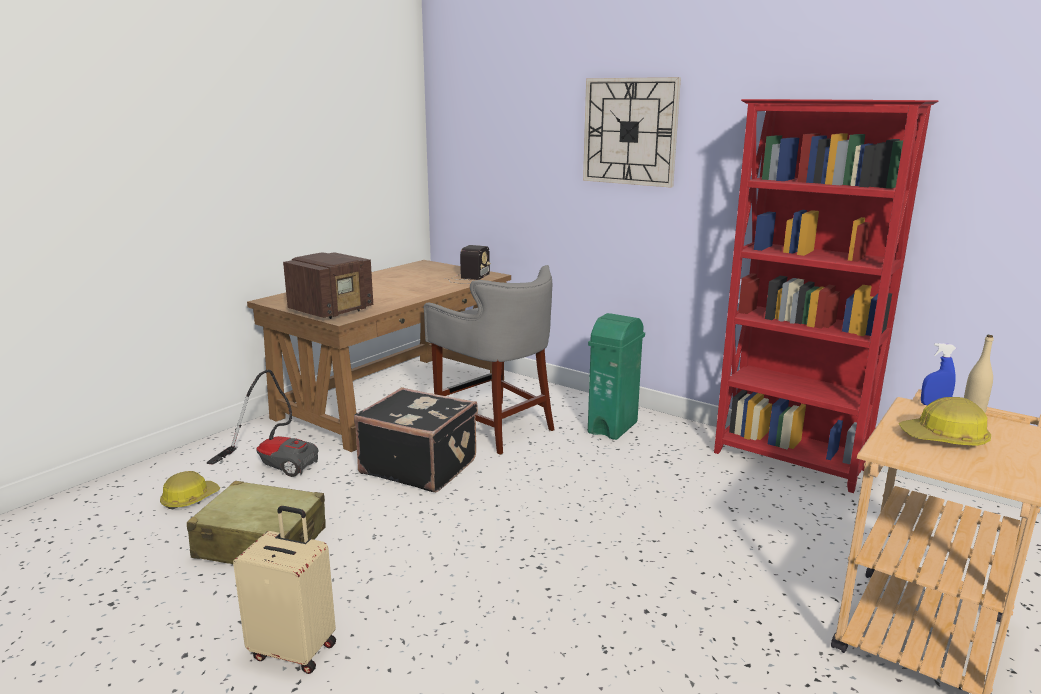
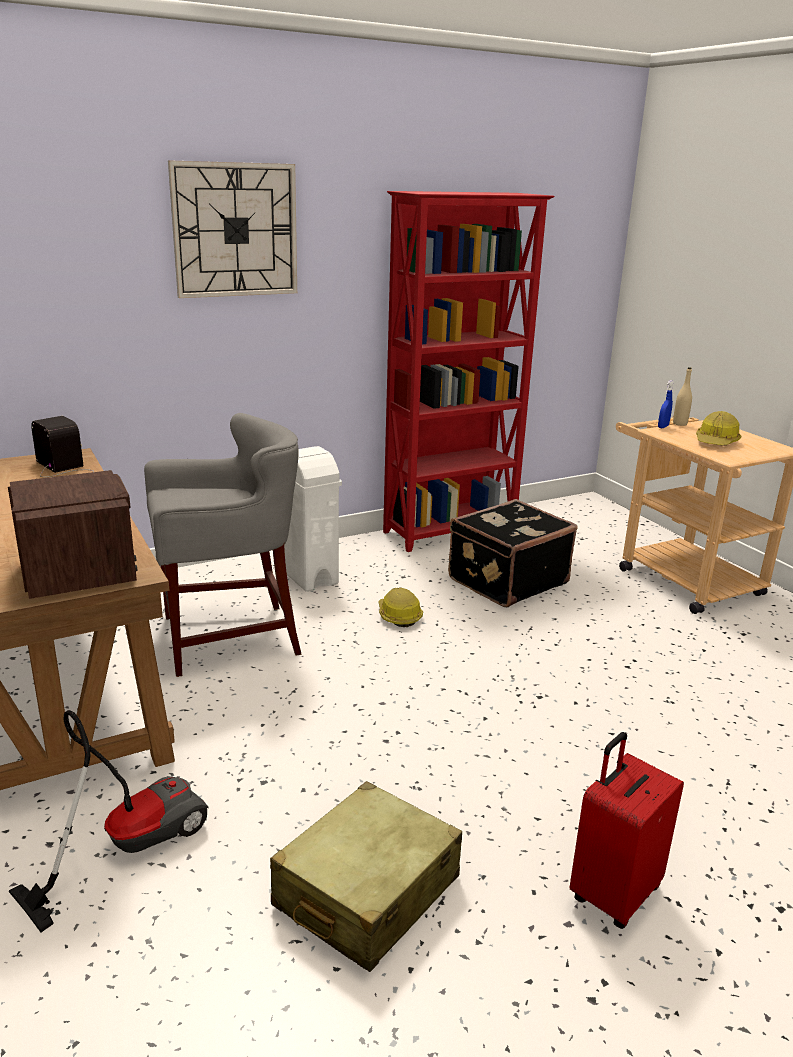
camera: 65 degrees left, 5 degrees up
hard hat [160,471,220,509] -> hard hat moved to [378,587,423,627]
beige suitcase [233,506,336,674] -> red suitcase [569,732,684,929]
black suitcase [354,387,478,492] -> black suitcase moved to [448,499,578,607]
green trash can [588,313,645,440] -> white trash can [284,446,342,592]

